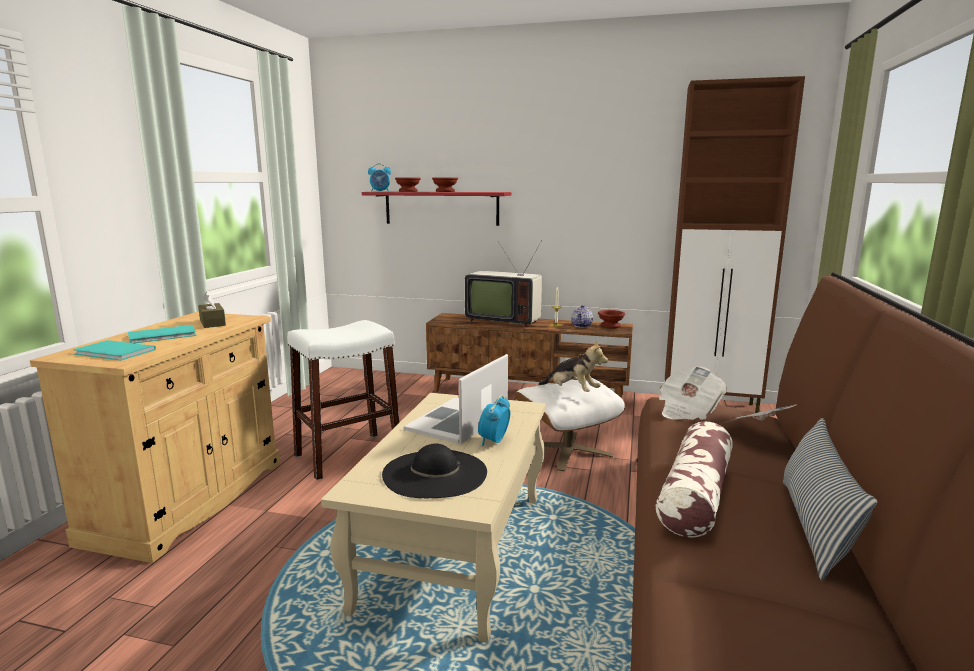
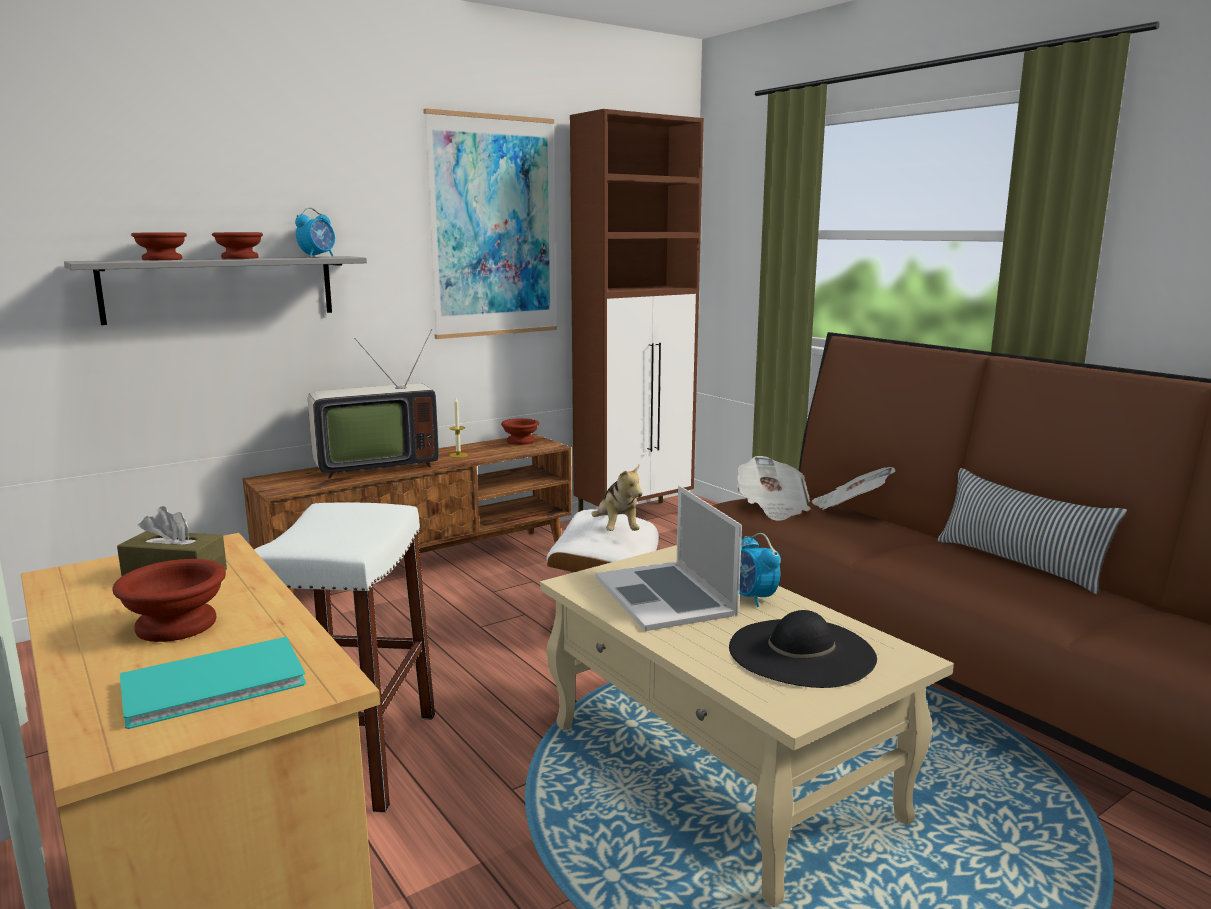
camera: 50 degrees left, 0 degrees up
turquoise book [128,325,197,343] -> brown bowl [112,559,226,642]
red shelf [362,192,511,226] -> grey shelf [64,256,367,325]
alarm clock [368,163,391,192] -> alarm clock moved to [295,207,335,257]
plush toy [538,341,608,392] -> plush toy turned 90 degrees clockwise [592,465,642,531]
teapot [571,305,593,328] -> none
pillow [656,421,733,538] -> none
none -> picture [423,108,557,339]

